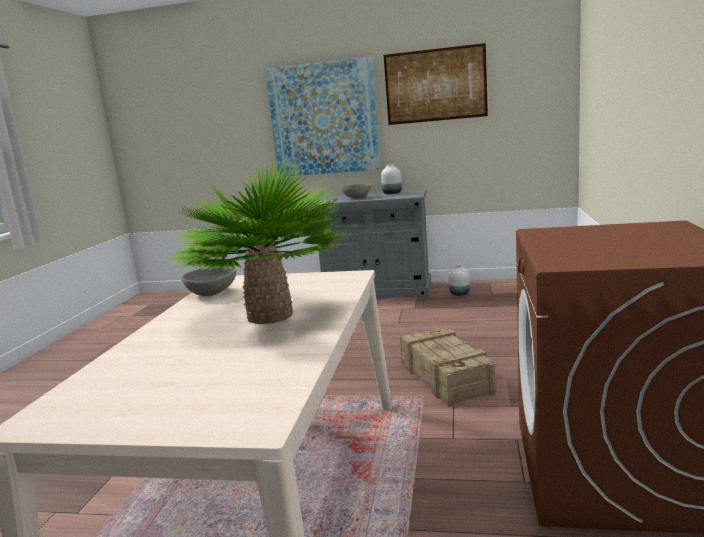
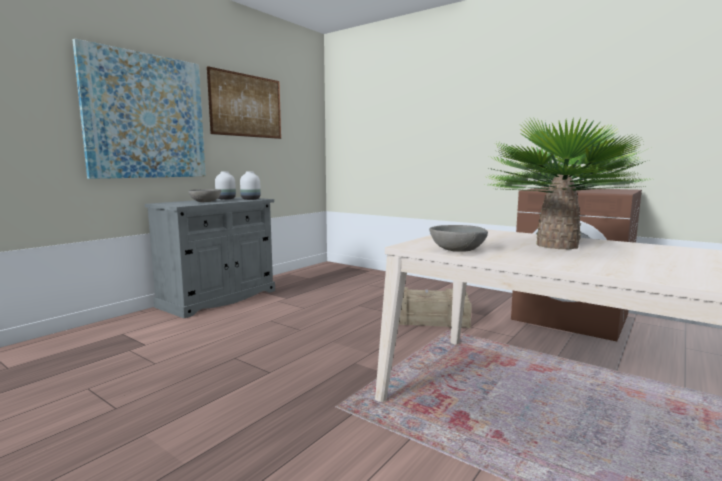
camera: 65 degrees left, 5 degrees down
white vase [449,265,470,296] -> white vase moved to [240,171,261,200]

